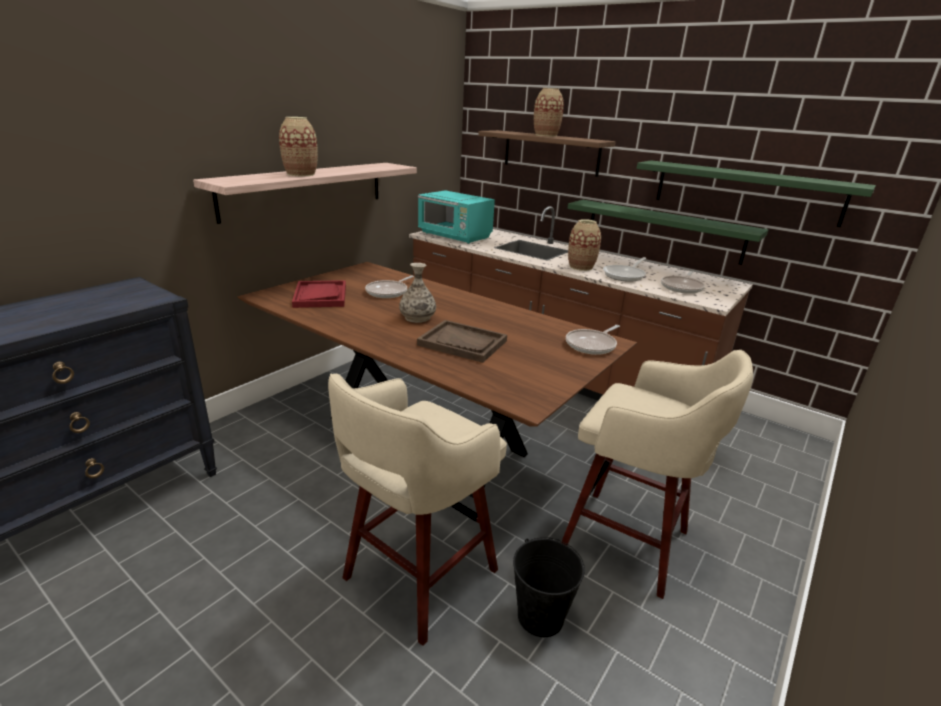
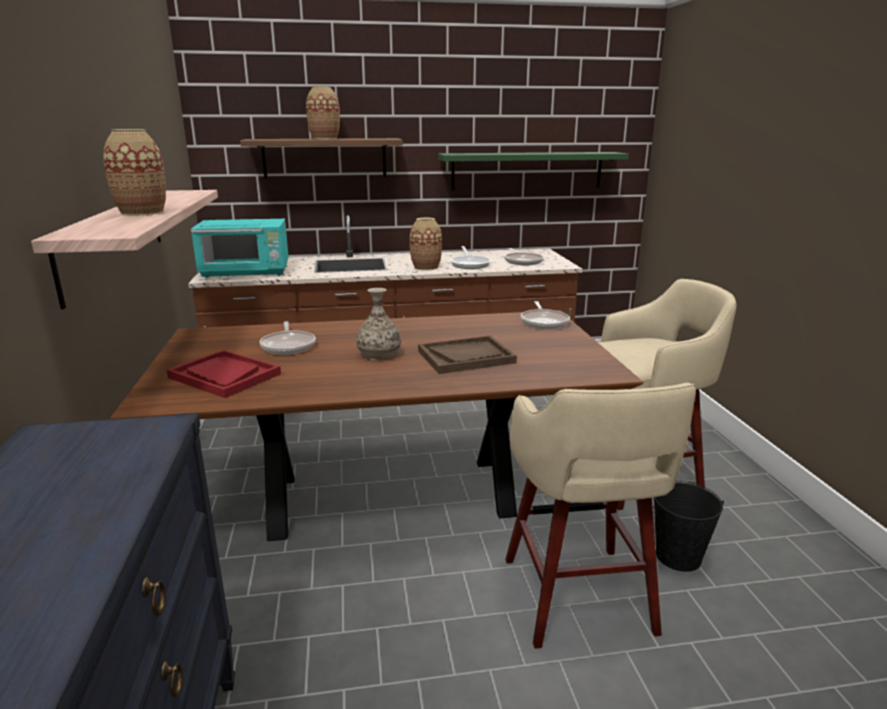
camera: 45 degrees left, 5 degrees down
green shelf [567,200,768,265] -> none

